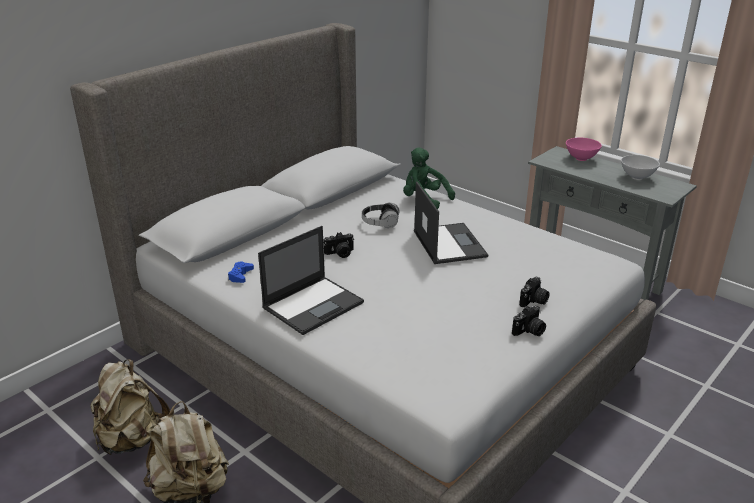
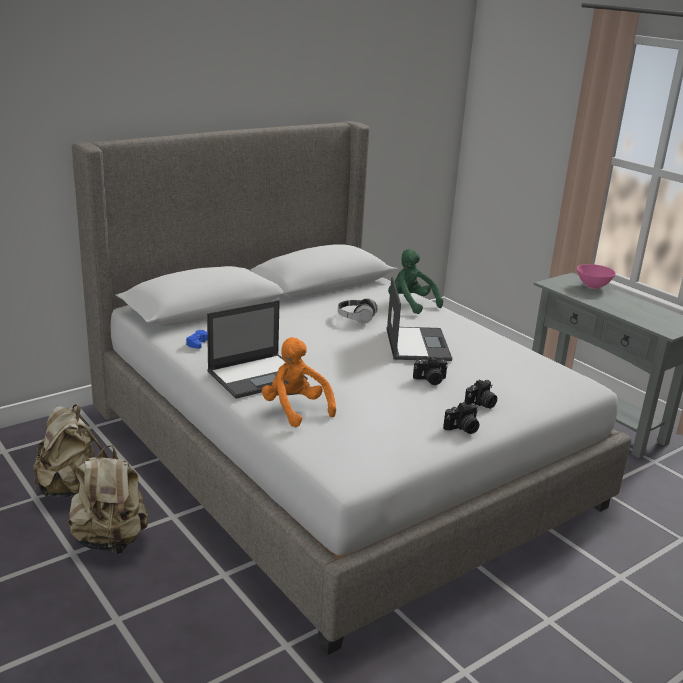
camera: 10 degrees right, 5 degrees down
camera [323,232,354,258] -> camera moved to [413,357,448,385]
white bowl [621,155,660,180] -> none
none -> orange plush toy [262,337,336,427]

